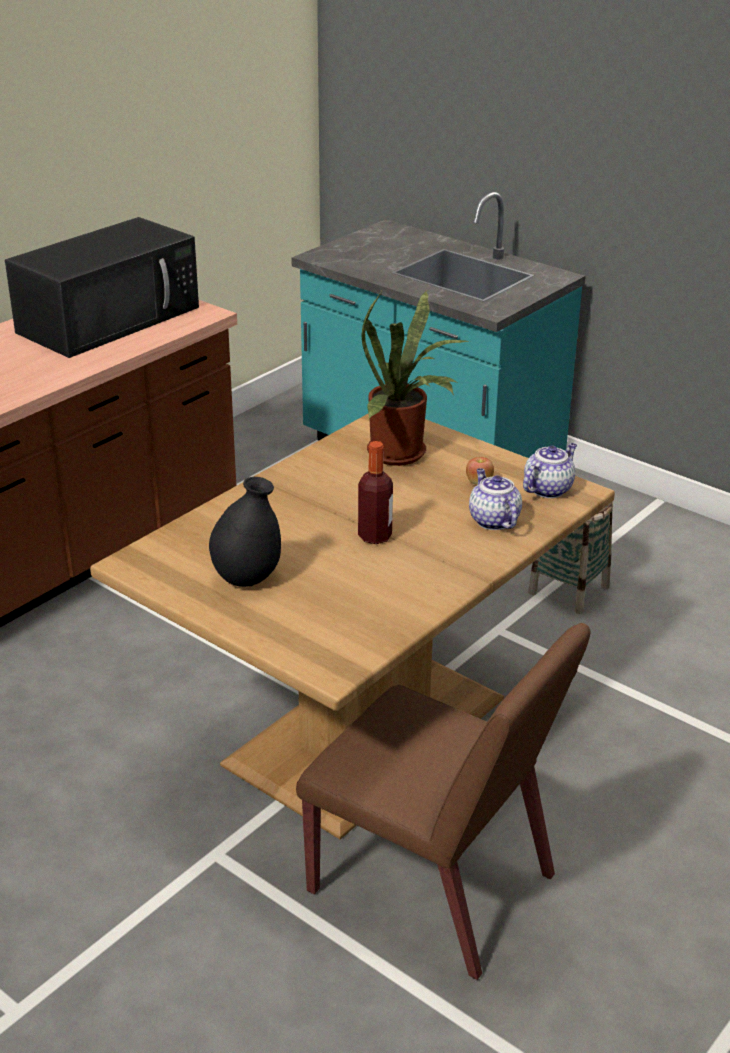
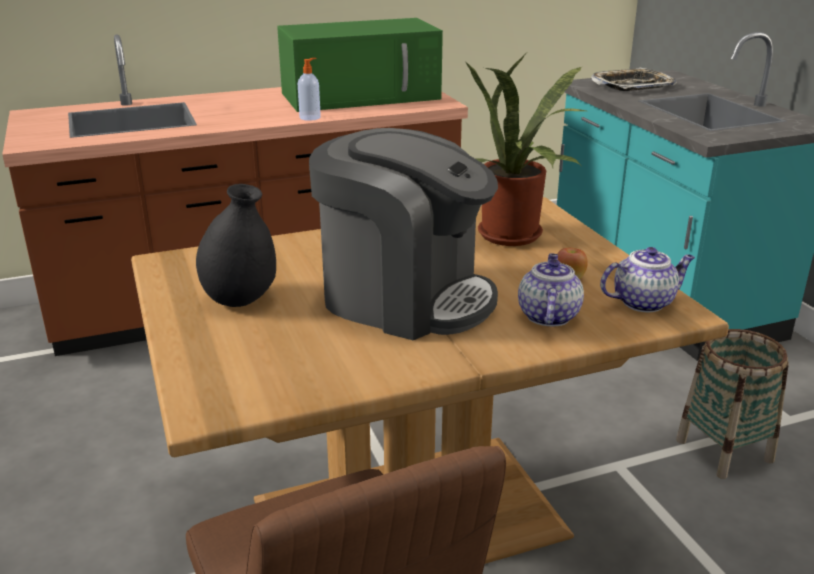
camera: 30 degrees right, 5 degrees down
black microwave [5,217,199,358] -> green microwave [277,18,443,112]
bottle [358,441,393,544] -> coffee machine [309,128,498,340]
none -> soap dispenser [298,58,321,121]
none -> tray [591,68,677,91]

